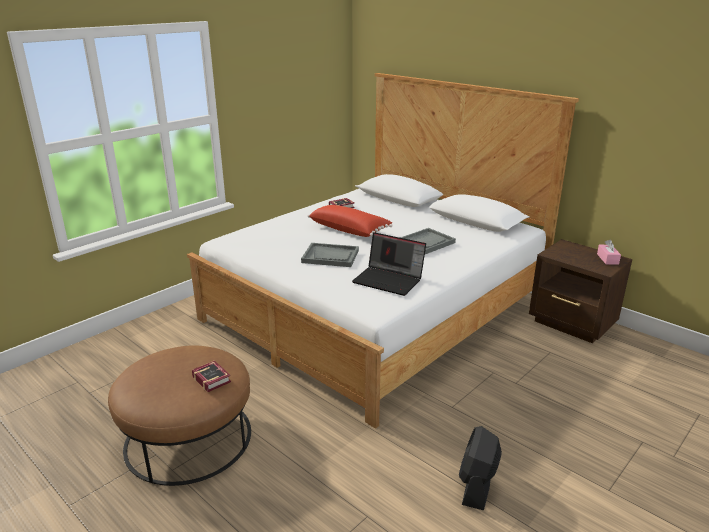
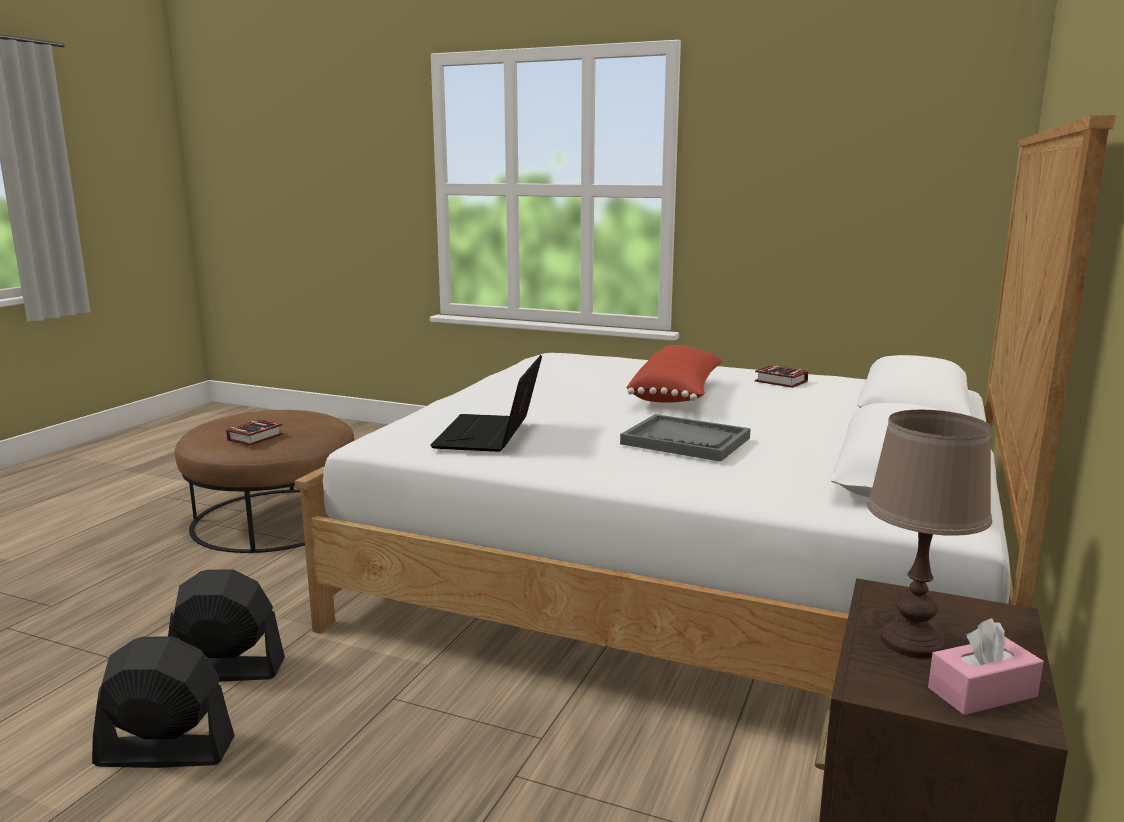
camera: 70 degrees right, 10 degrees down
grey tray [301,243,359,267] -> none
none -> black fan [168,569,285,682]
none -> brown table lamp [867,410,992,659]

